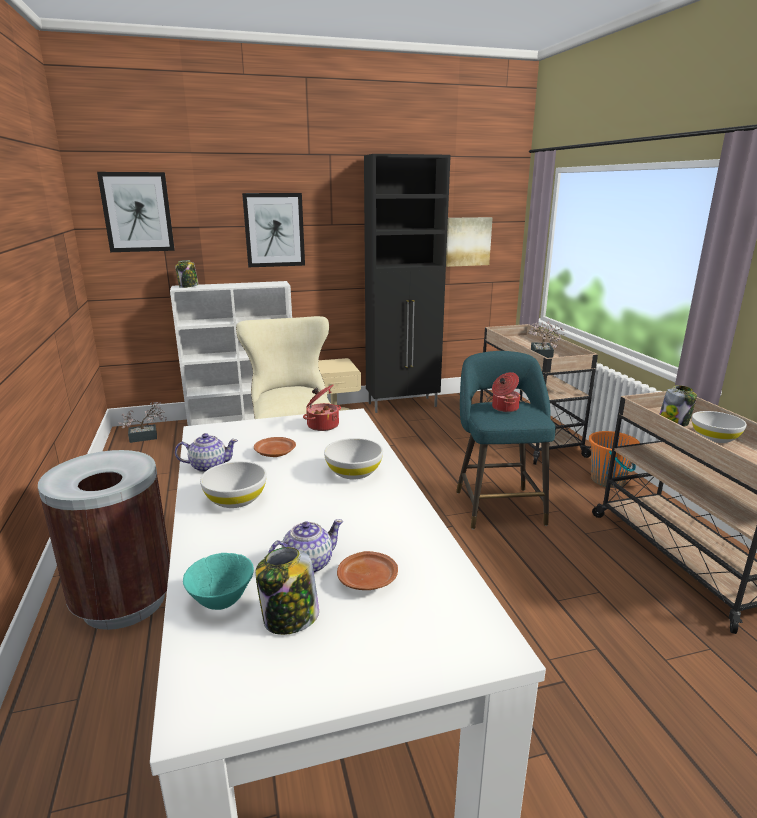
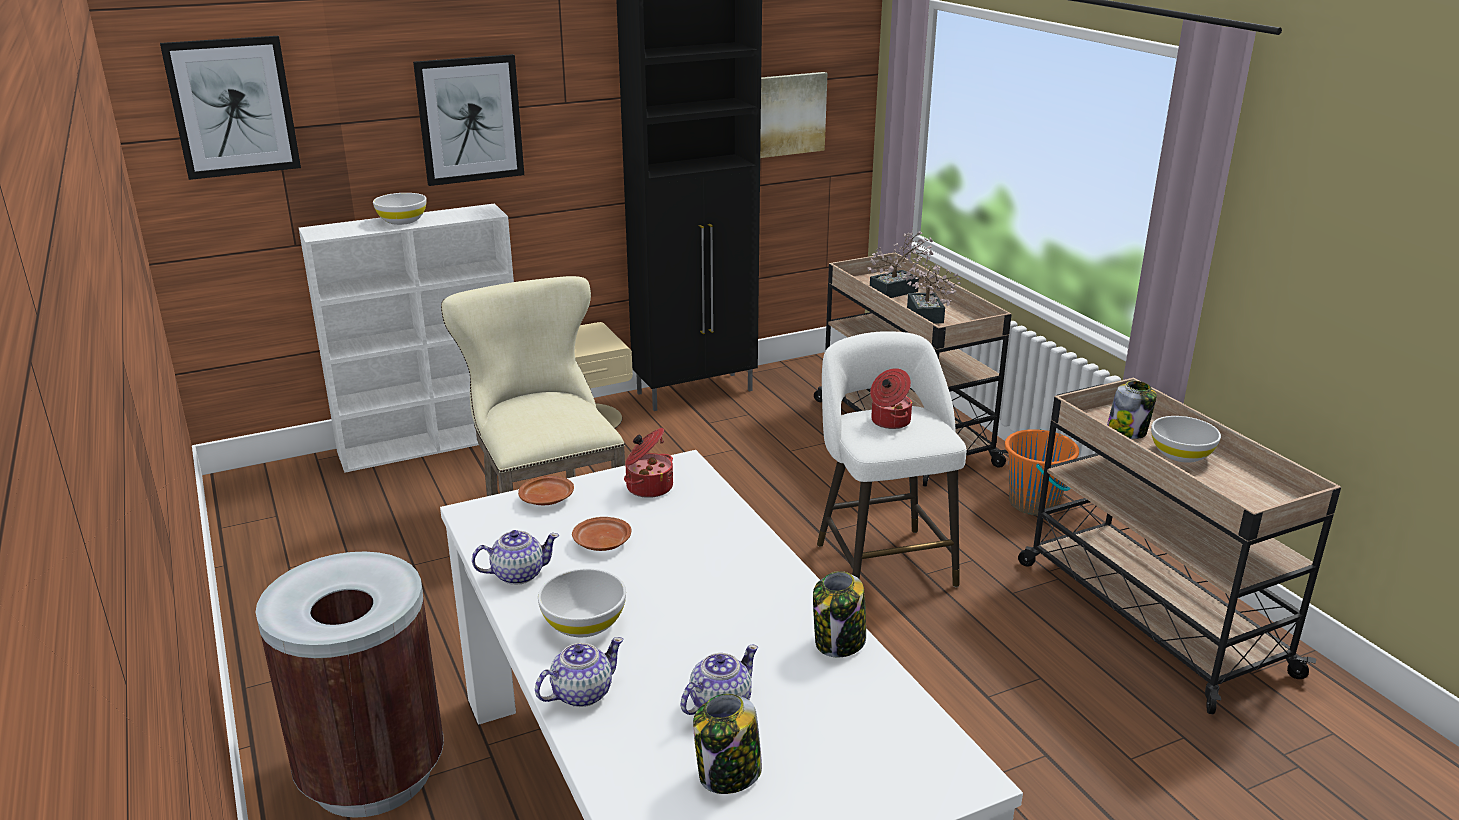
camera: 10 degrees left, 5 degrees up
potted plant [118,402,167,443] -> potted plant moved to [867,231,933,298]
jar [175,260,199,288] -> jar moved to [813,571,866,658]
turquoise bowl [183,553,254,610] -> none
white bowl [324,438,383,479] -> white bowl moved to [373,193,427,225]
brown plate [337,551,398,590] -> brown plate moved to [518,476,574,505]
turquoise stool [456,351,556,530] -> white stool [817,331,966,587]
none -> teapot [535,637,624,707]

